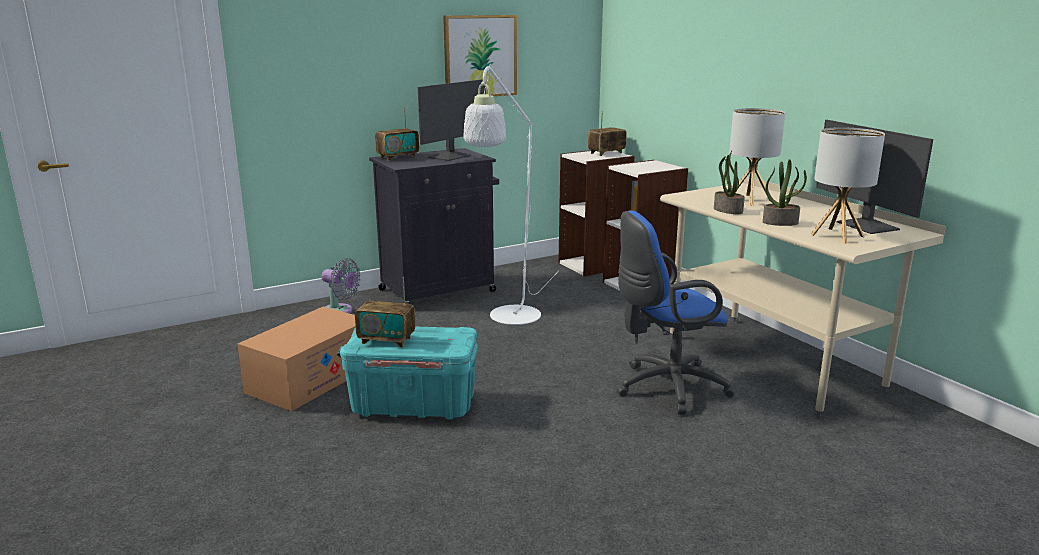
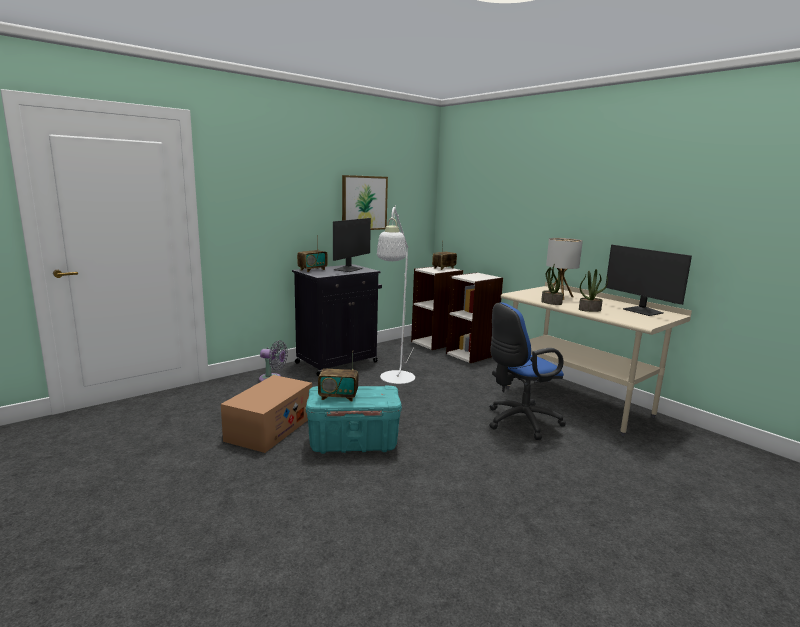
camera: 10 degrees left, 5 degrees down
table lamp [810,127,885,244] -> none

